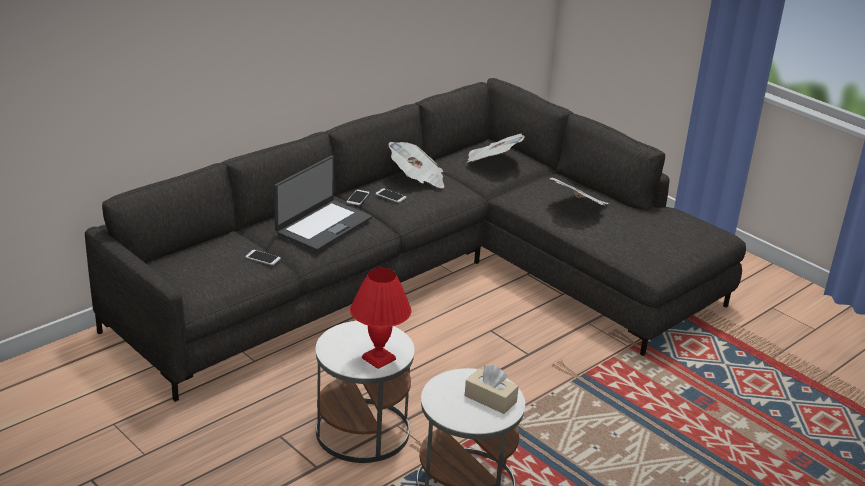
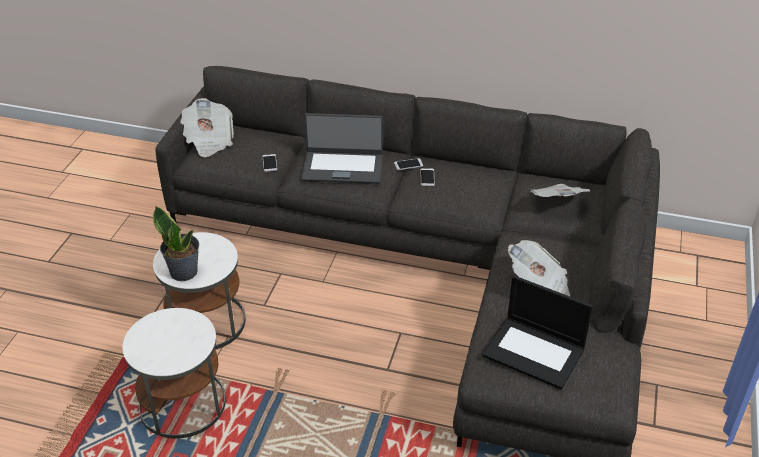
camera: 60 degrees right, 10 degrees up
red table lamp [350,268,411,369] -> potted plant [153,206,199,281]
newspaper [388,142,444,188] -> newspaper moved to [180,98,234,157]
beige tissue box [465,365,519,414] -> none
none -> laptop [482,276,593,390]

